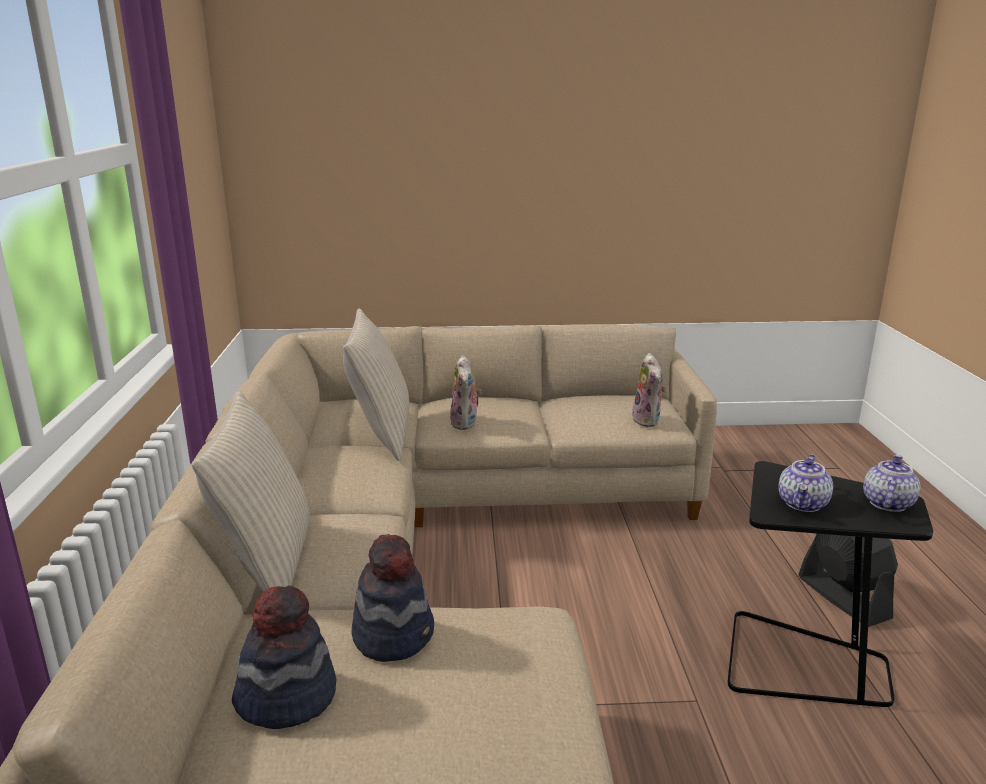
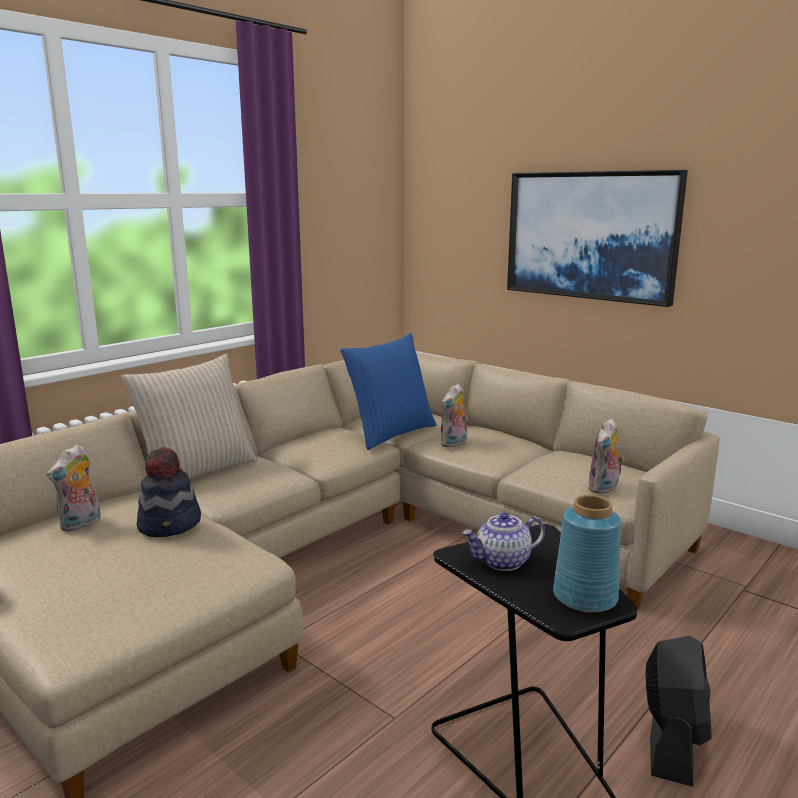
camera: 45 degrees right, 5 degrees down
hat [232,585,337,729] -> plush toy [47,444,101,532]
beige pillow [343,309,409,461] -> blue pillow [341,333,437,450]
teapot [863,455,920,512] -> blue vase [553,495,621,613]
none -> picture [507,170,688,307]

